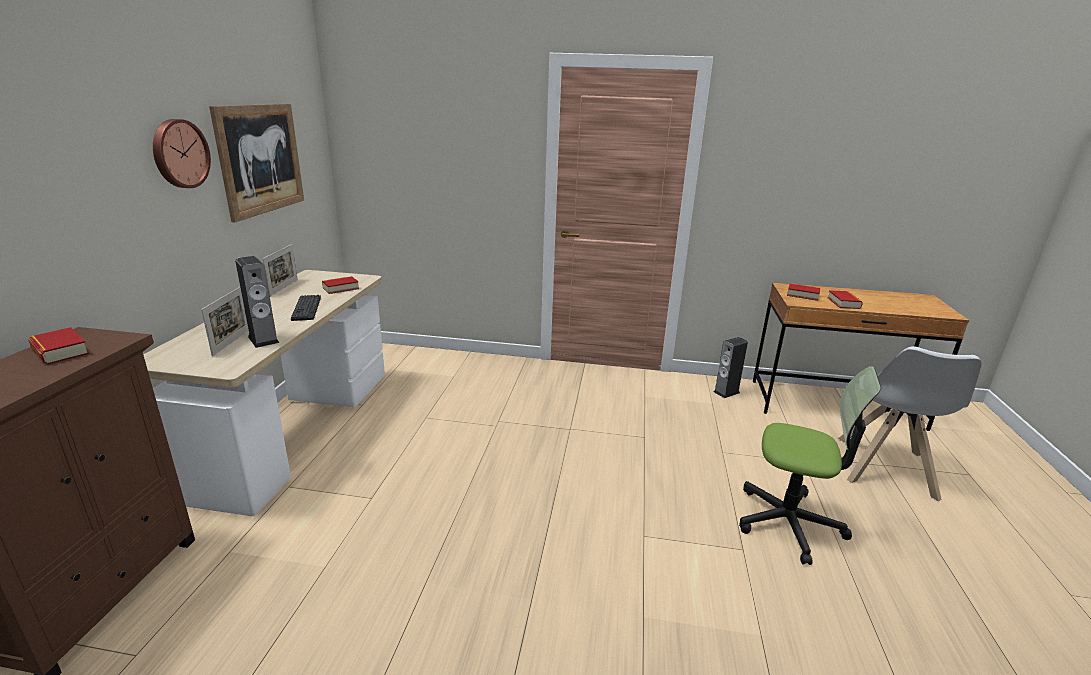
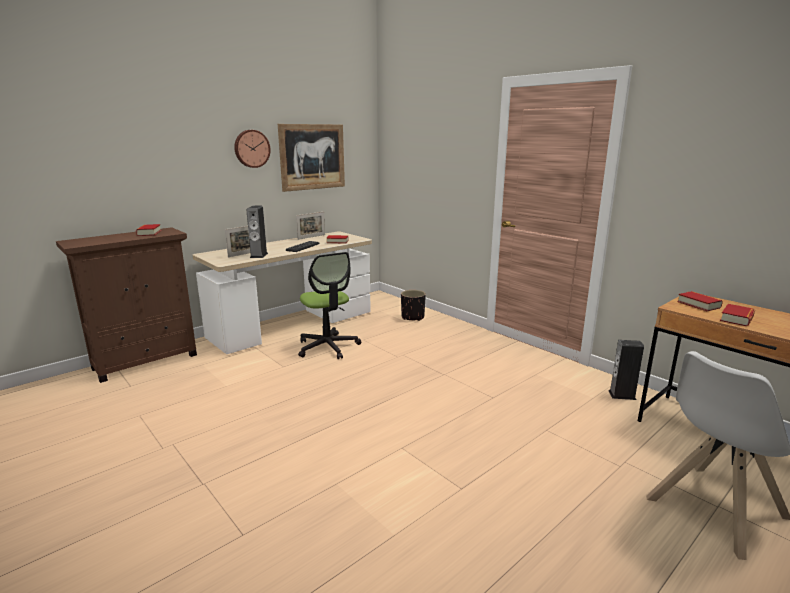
camera: 40 degrees right, 5 degrees down
office chair [739,366,881,565] -> office chair moved to [298,252,361,359]
none -> black planter [401,290,426,321]

